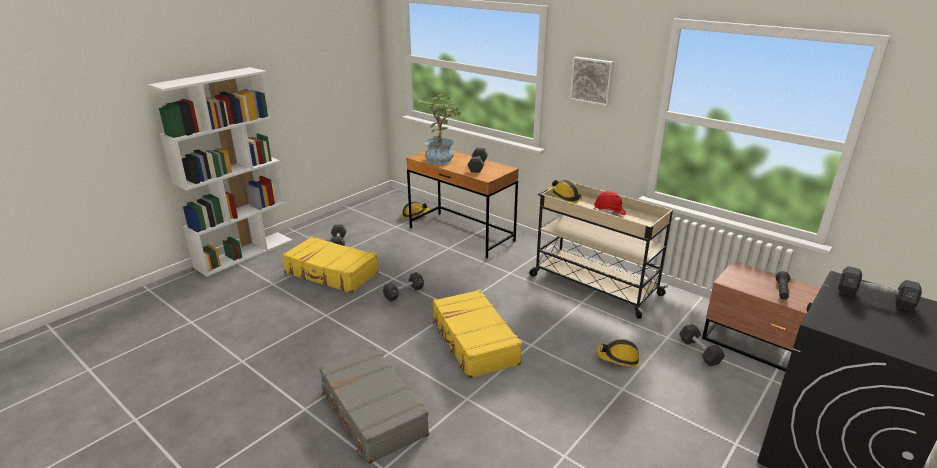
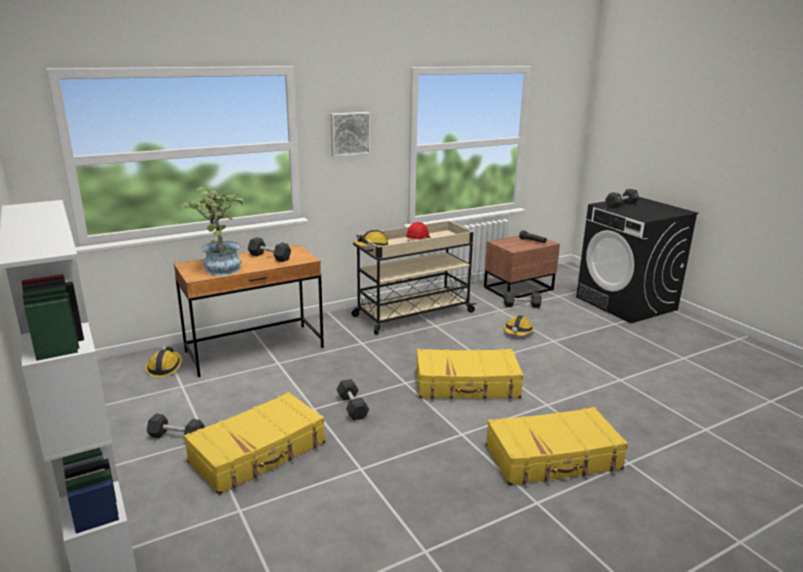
camera: 70 degrees left, 5 degrees down
grey suitcase [319,346,429,464] -> yellow suitcase [486,407,628,486]

